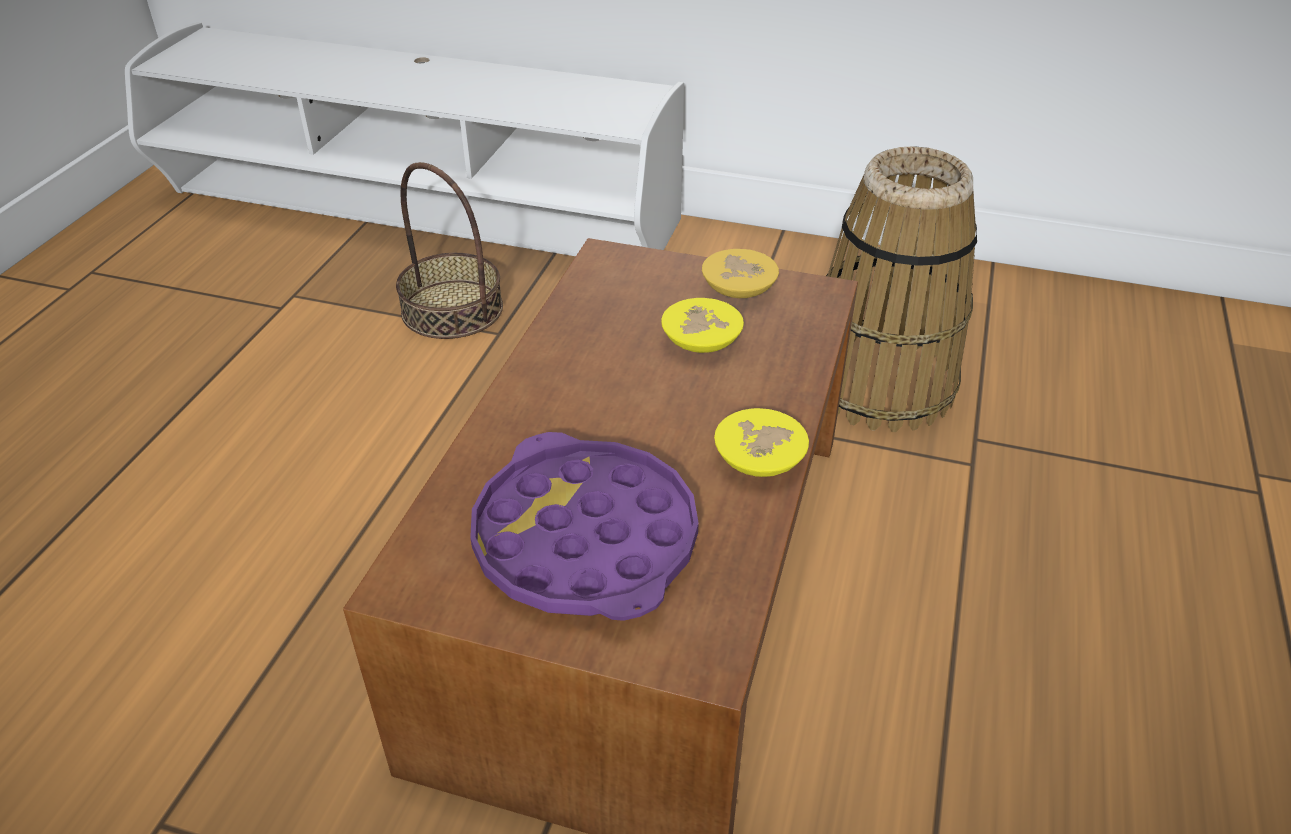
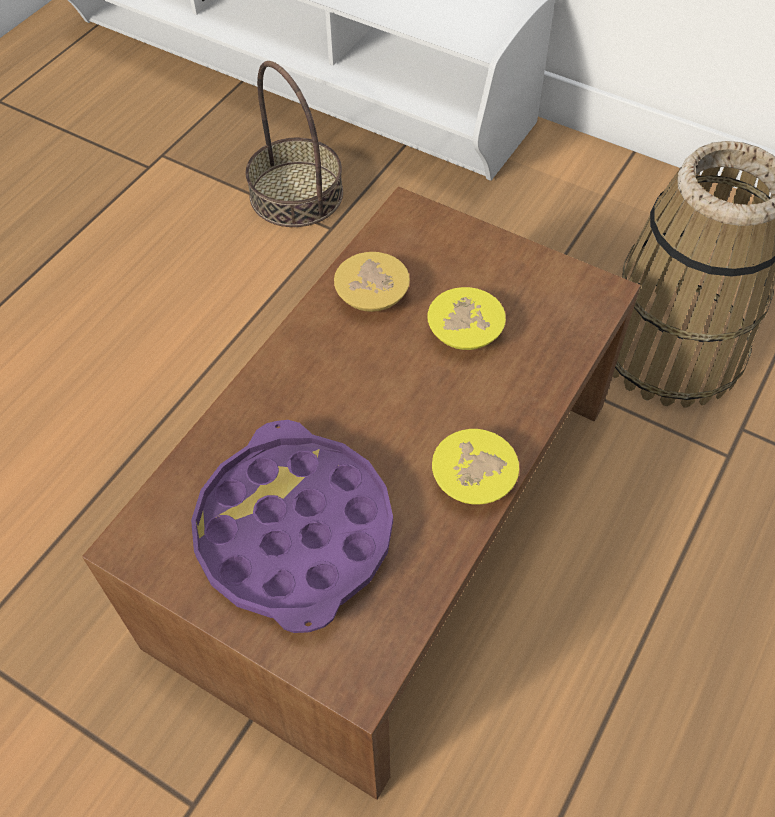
camera: 15 degrees right, 15 degrees up
yellow bowl [702,249,779,298] -> yellow bowl moved to [334,252,410,312]

